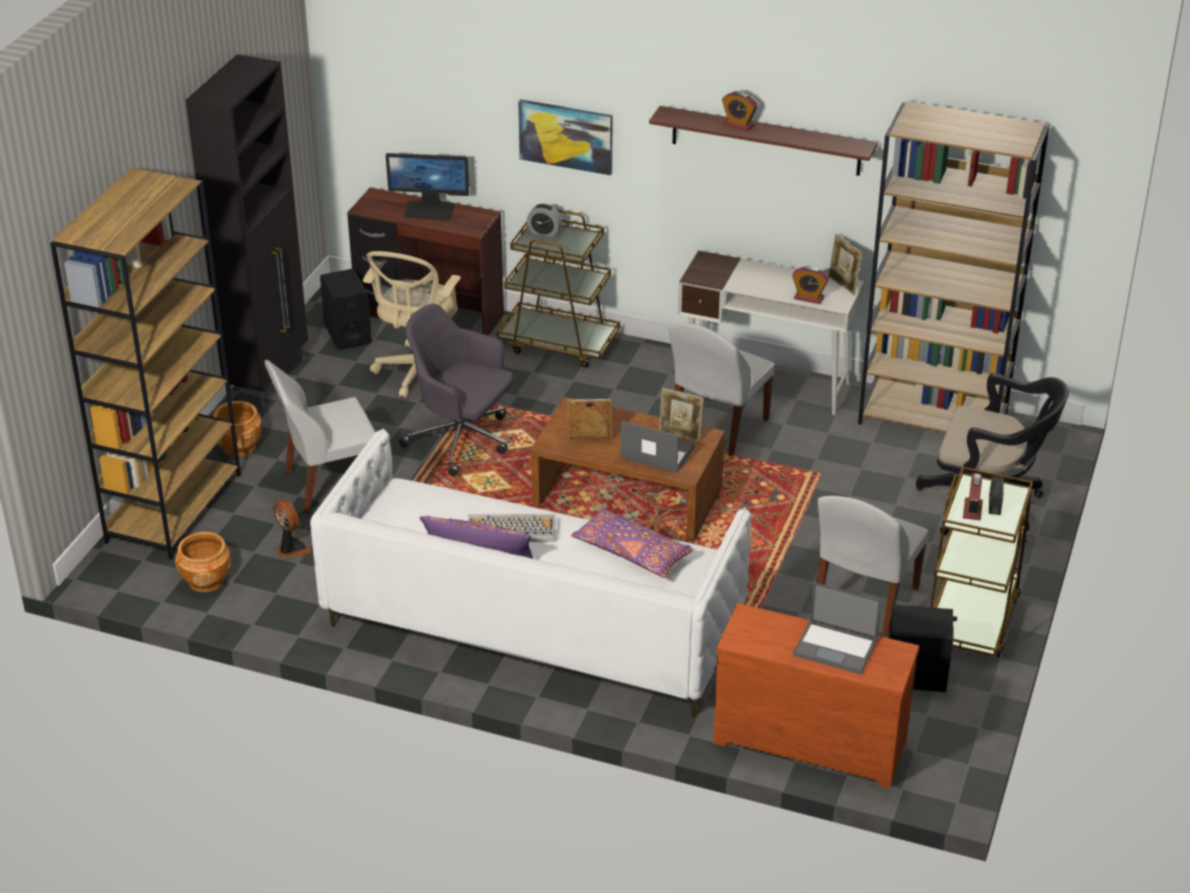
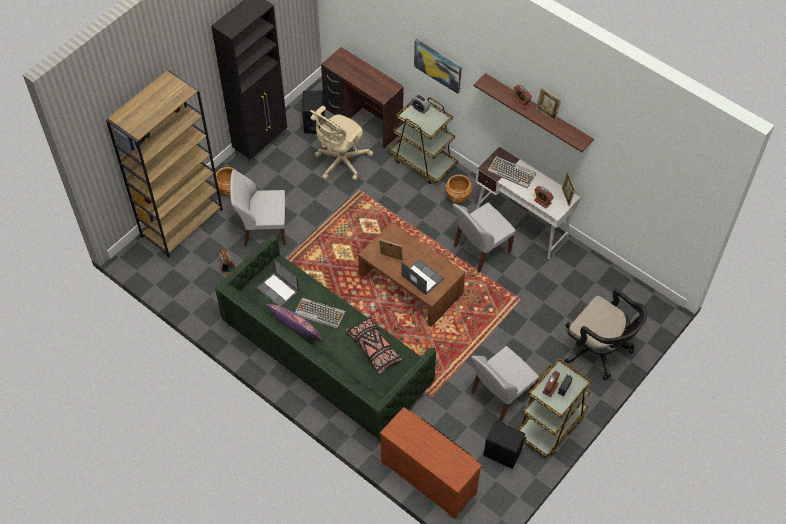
camera: 20 degrees right, 20 degrees up
brown planter [175,532,231,592] -> brown planter moved to [445,175,472,204]
white sofa [310,429,751,717] -> green sofa [215,234,436,442]
monitor [386,153,469,219] -> none
grey office chair [399,304,513,477] -> none
purple pillow [571,508,693,578] -> black pillow [345,316,402,374]
picture frame [659,388,704,442] -> picture frame moved to [536,87,561,121]
laptop [793,582,882,674] -> laptop moved to [256,259,299,307]
brown bookcase [858,101,1049,433] -> none
none -> keyboard [488,156,536,188]

